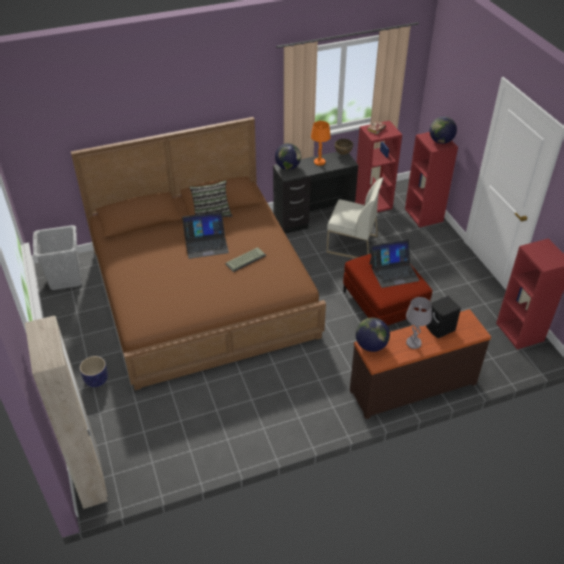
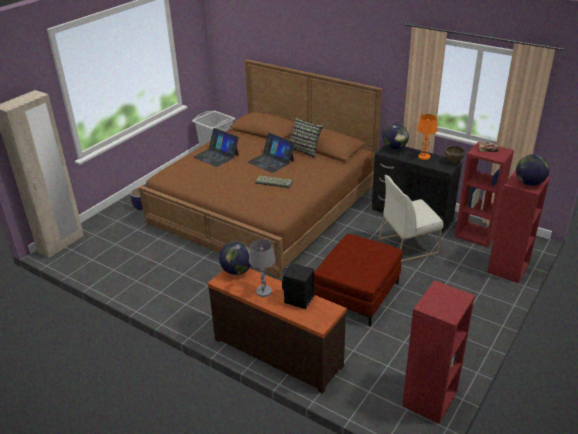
camera: 55 degrees right, 10 degrees down
white chair [326,177,383,259] -> white chair turned 90 degrees clockwise [379,175,443,262]
laptop [370,239,420,288] -> laptop moved to [194,128,239,167]

